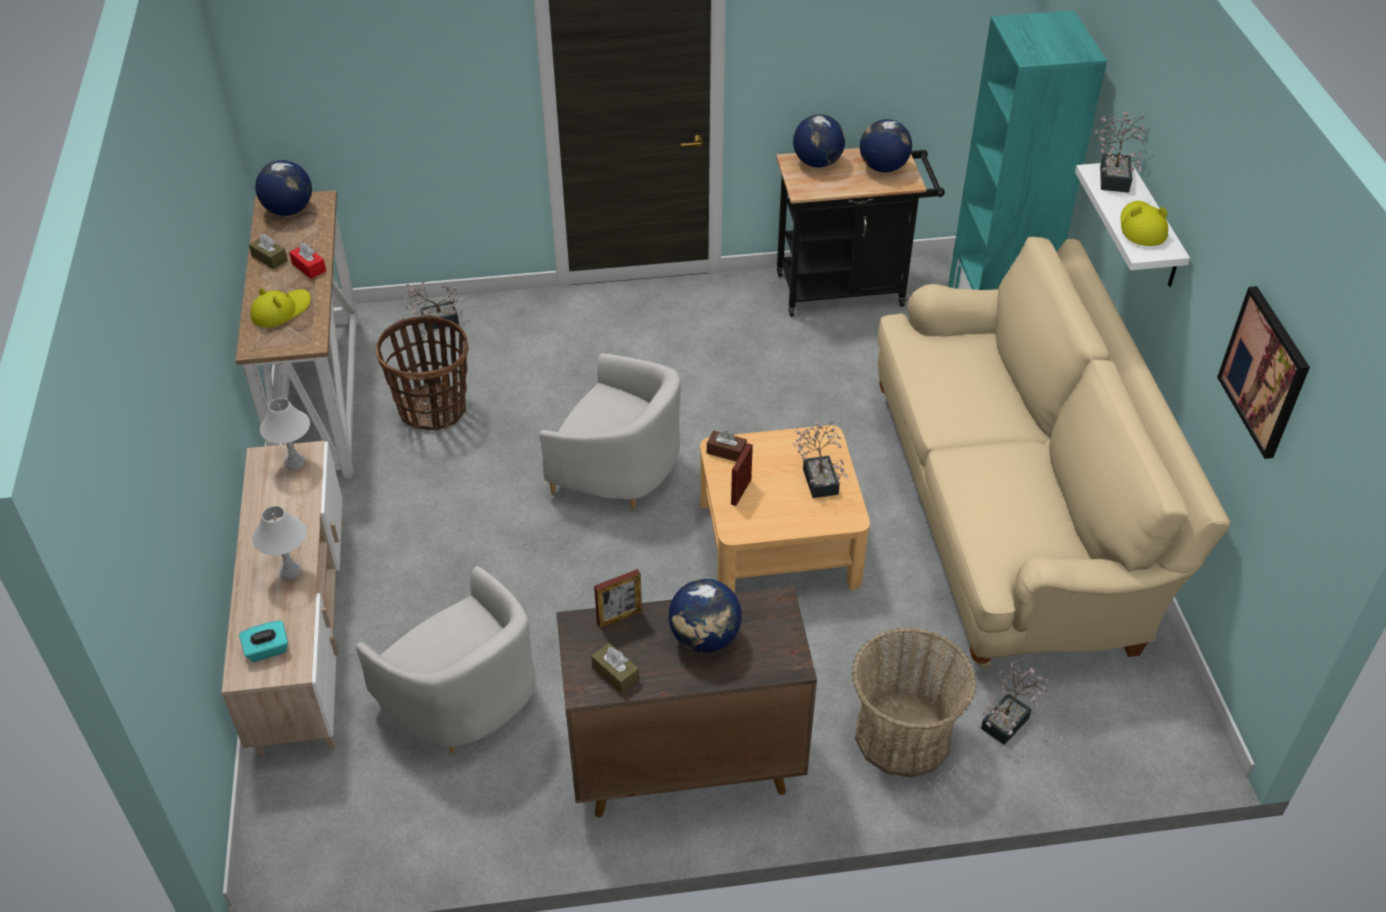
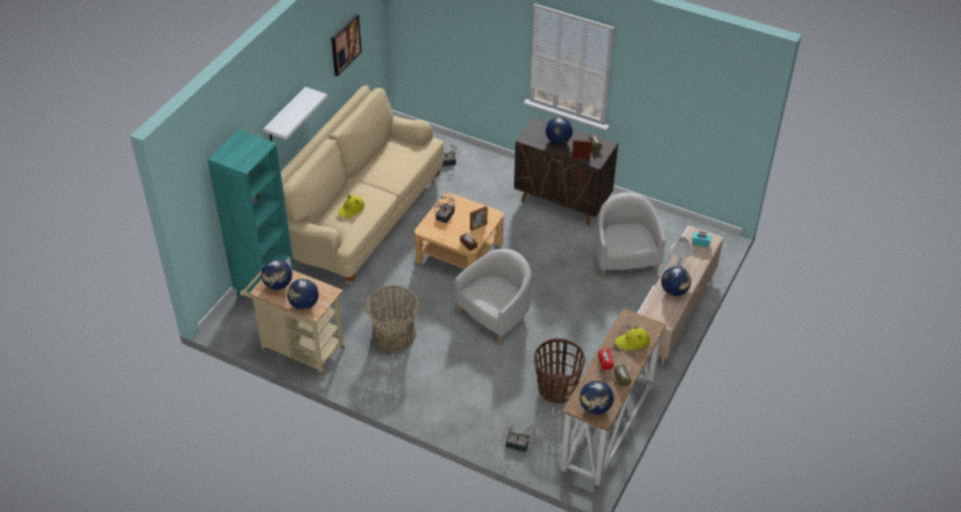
camera: 145 degrees left, 0 degrees up
white table lamp [260,398,310,470] -> none
white armchair [539,354,681,508] -> white armchair turned 75 degrees clockwise [455,249,531,342]
black cart [776,148,945,317] -> beige cart [240,265,345,376]
basket [852,627,976,778] -> basket moved to [365,285,419,352]
potted plant [1095,112,1146,193] -> none
yellow hat [1121,200,1168,246] -> yellow hat moved to [338,195,365,218]
none -> globe [661,266,691,296]

